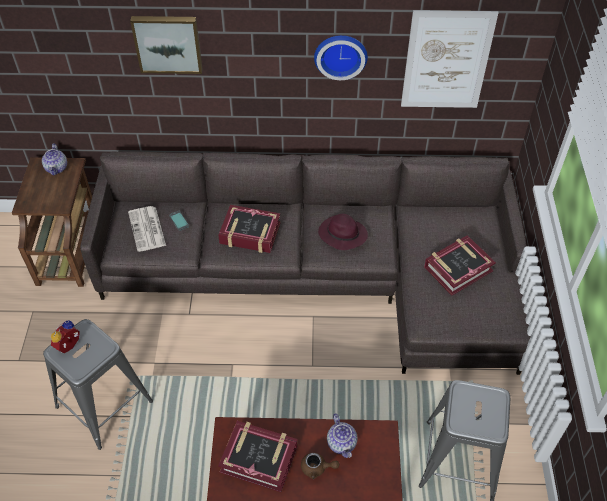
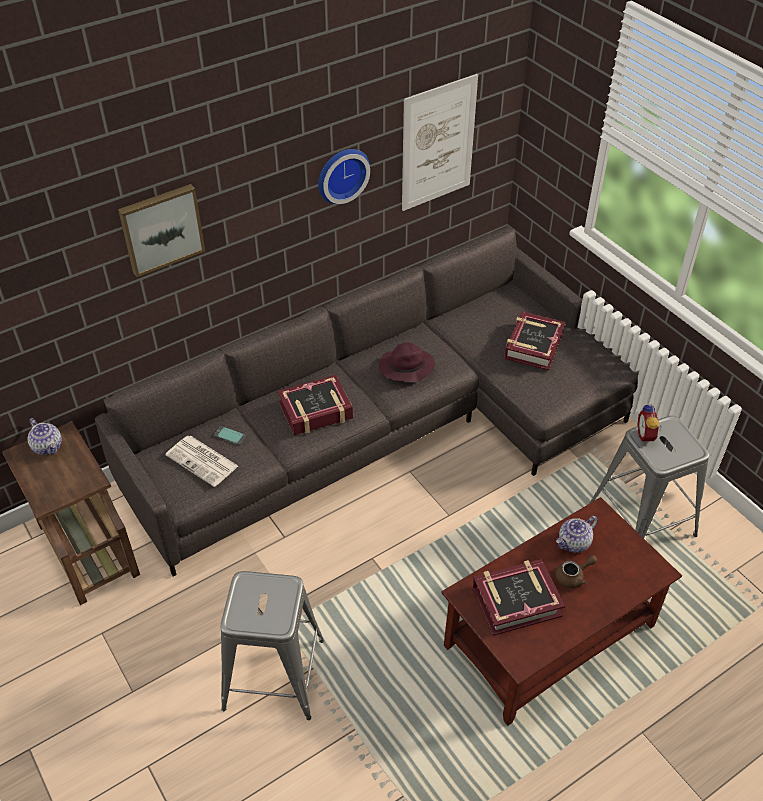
camera: 35 degrees left, 5 degrees down
alarm clock [51,320,80,353] -> alarm clock moved to [637,404,662,444]
teapot [327,413,357,458] -> teapot turned 105 degrees clockwise [556,516,598,553]

